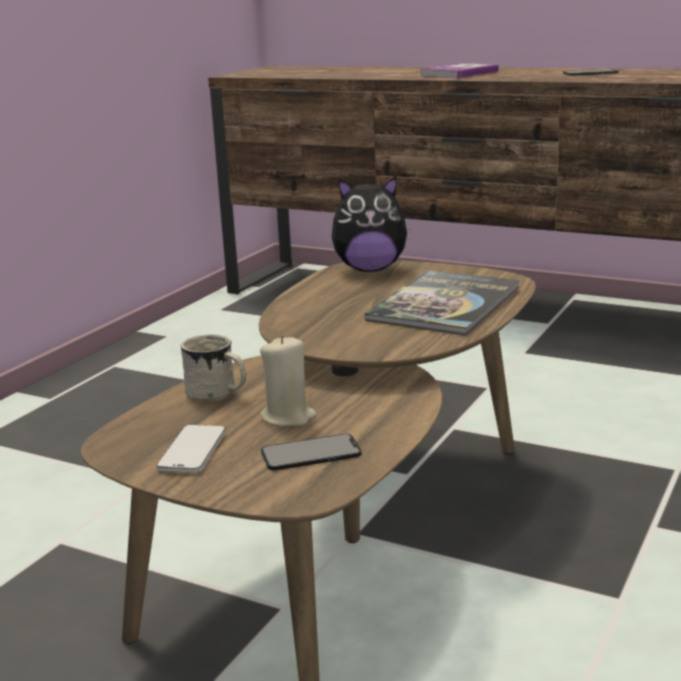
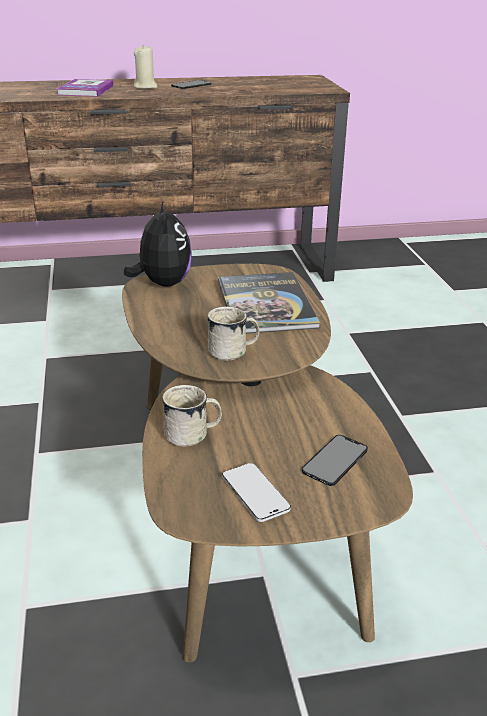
camera: 40 degrees left, 10 degrees up
beige candle [260,335,317,426] -> beige candle moved to [134,44,158,89]
plush toy [332,176,411,272] -> plush toy turned 60 degrees counterclockwise [124,200,192,287]
none -> white mug [207,307,260,361]

